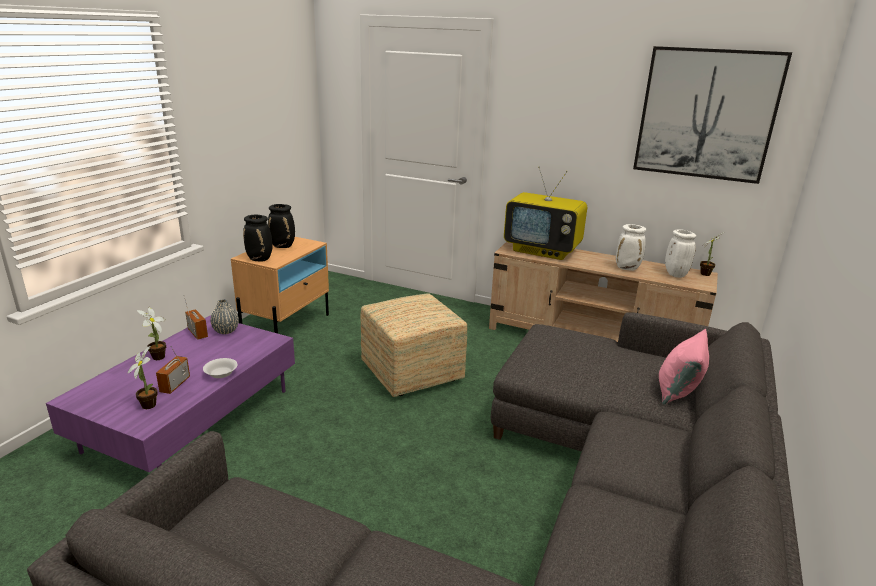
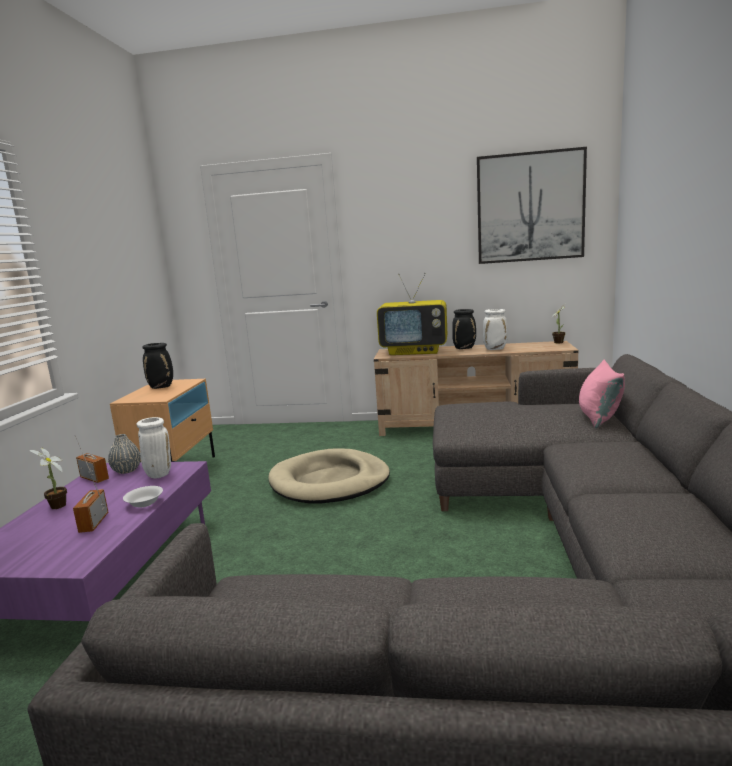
camera: 15 degrees left, 10 degrees down
potted plant [128,346,158,409] -> none
black vase [243,215,273,262] -> black vase moved to [452,309,476,349]
ottoman [360,293,467,397] -> beige dog bed [269,448,390,504]
white vase [665,229,696,278] -> white vase moved to [137,417,171,478]

